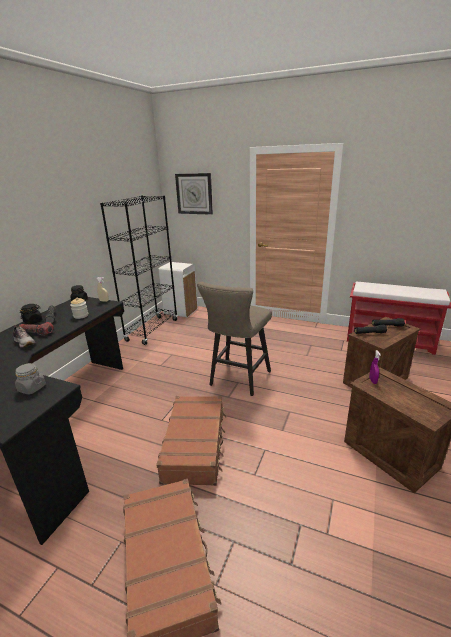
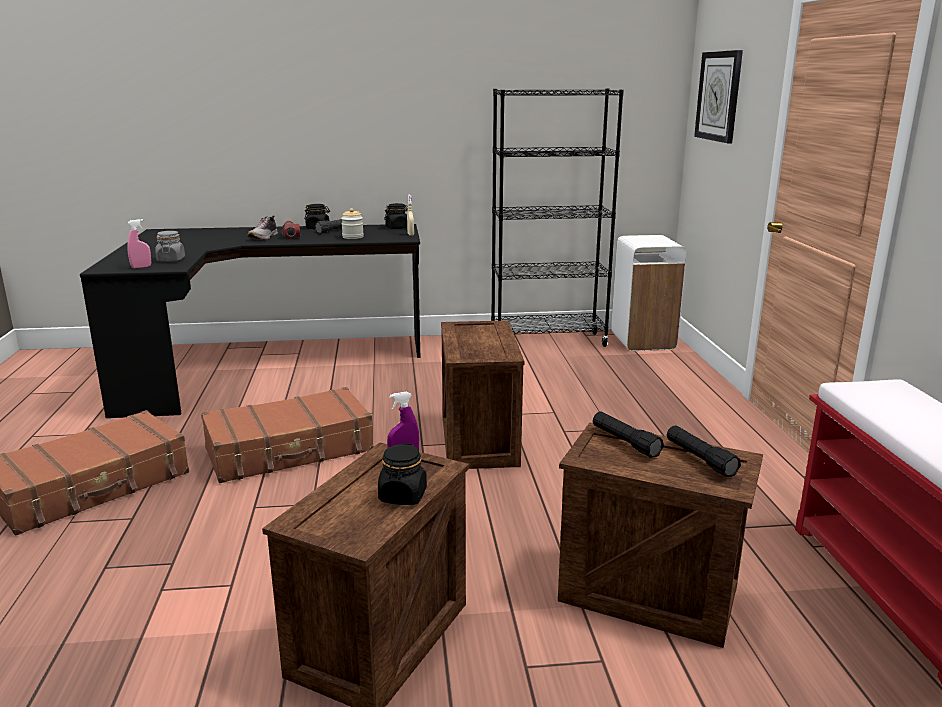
camera: 60 degrees right, 5 degrees down
beige stool [197,282,272,396] -> crate [441,320,524,469]
none -> pink spray bottle [127,219,151,269]
none -> black jar [378,443,427,505]

